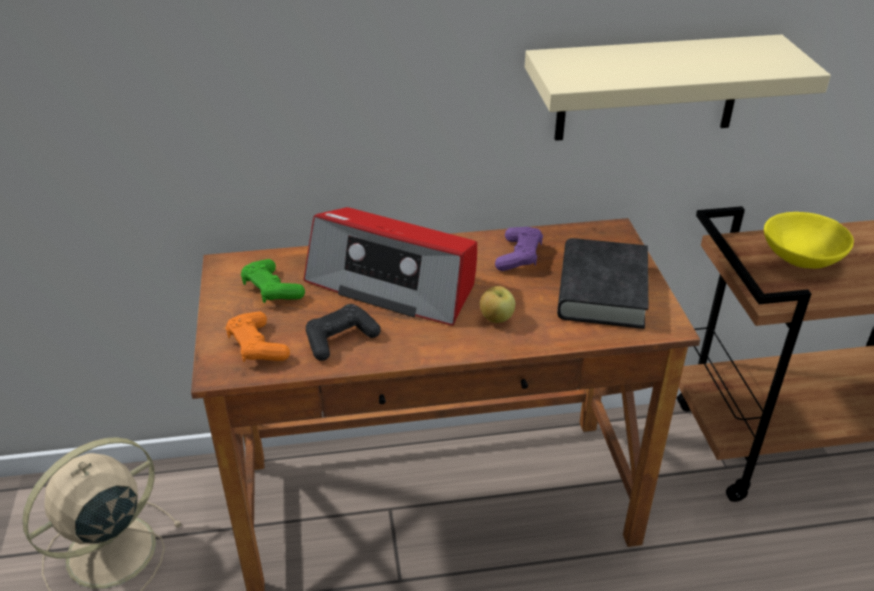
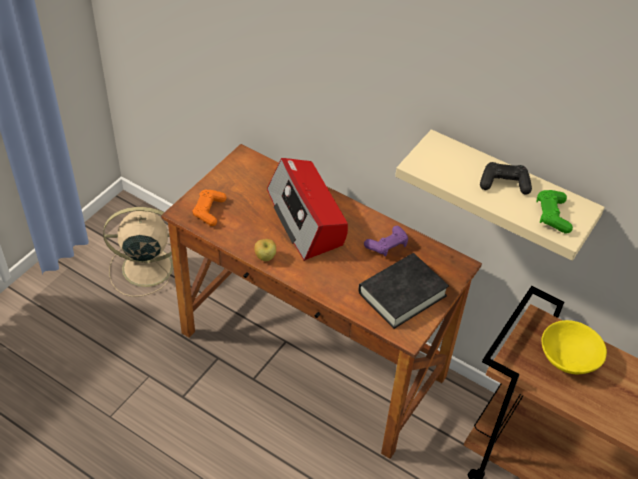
camera: 40 degrees right, 10 degrees up
green game controller [241,259,305,303] -> green game controller moved to [536,190,573,234]
black game controller [306,304,381,361] -> black game controller moved to [480,162,532,195]
apple [480,286,515,323] -> apple moved to [254,239,276,261]

